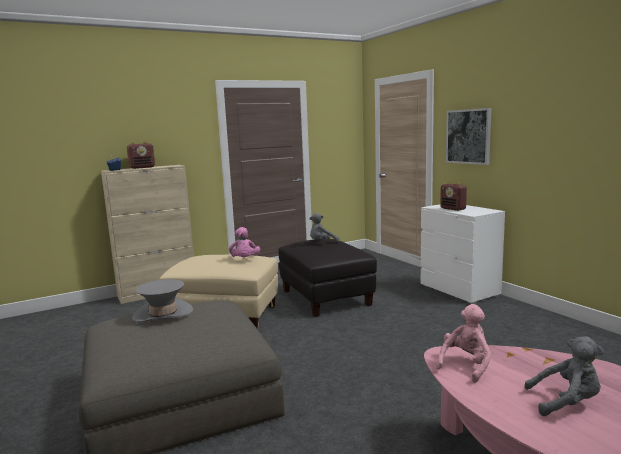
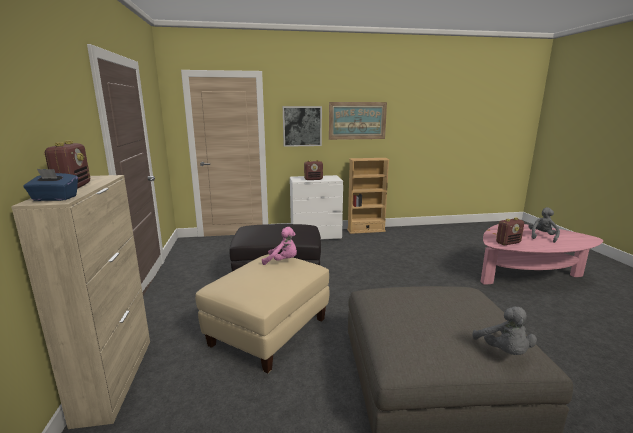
camera: 70 degrees left, 5 degrees up
grey hat [132,279,194,323] -> none
grey plush toy [309,213,340,242] -> grey plush toy moved to [472,306,537,355]
pink plush toy [436,304,491,383] -> radio [496,217,524,245]
none -> picture [329,102,387,140]
none -> beige bookcase [347,158,390,234]

